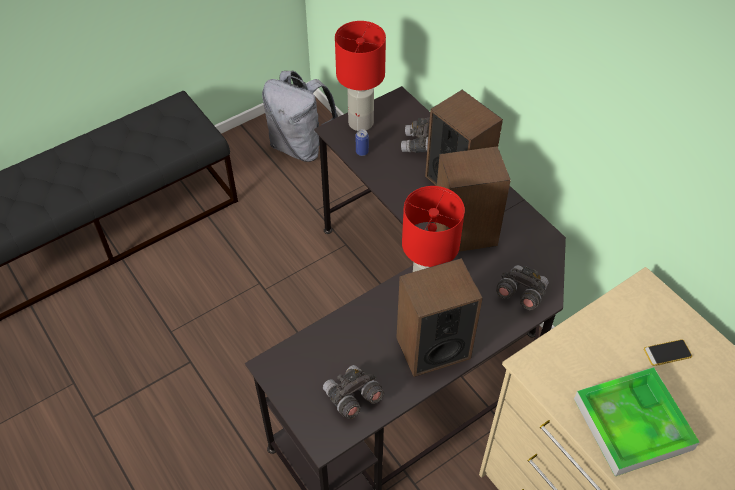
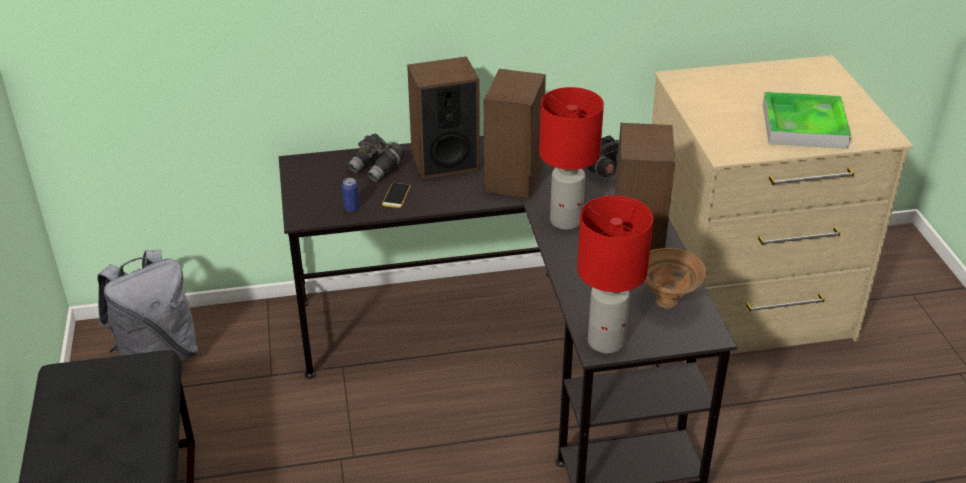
camera: 65 degrees left, 15 degrees down
grey binoculars [323,365,384,419] -> brown bowl [644,248,706,309]
red table lamp [335,21,386,131] -> red table lamp moved to [577,195,653,354]
phone [644,339,692,366] -> phone moved to [382,183,411,208]

